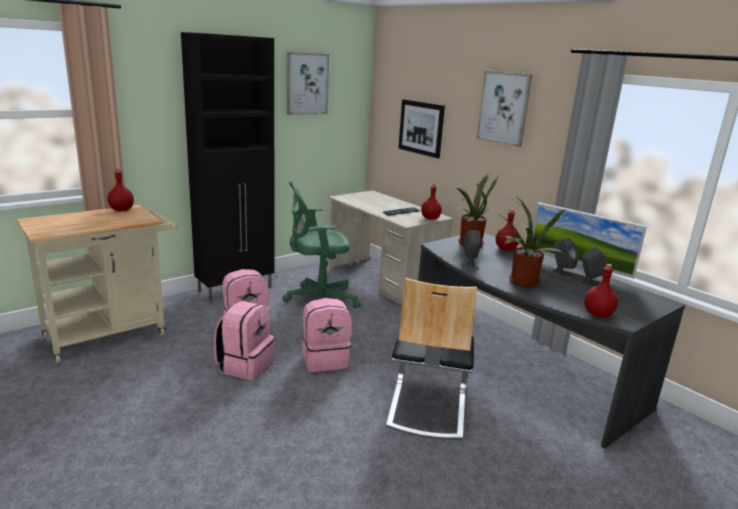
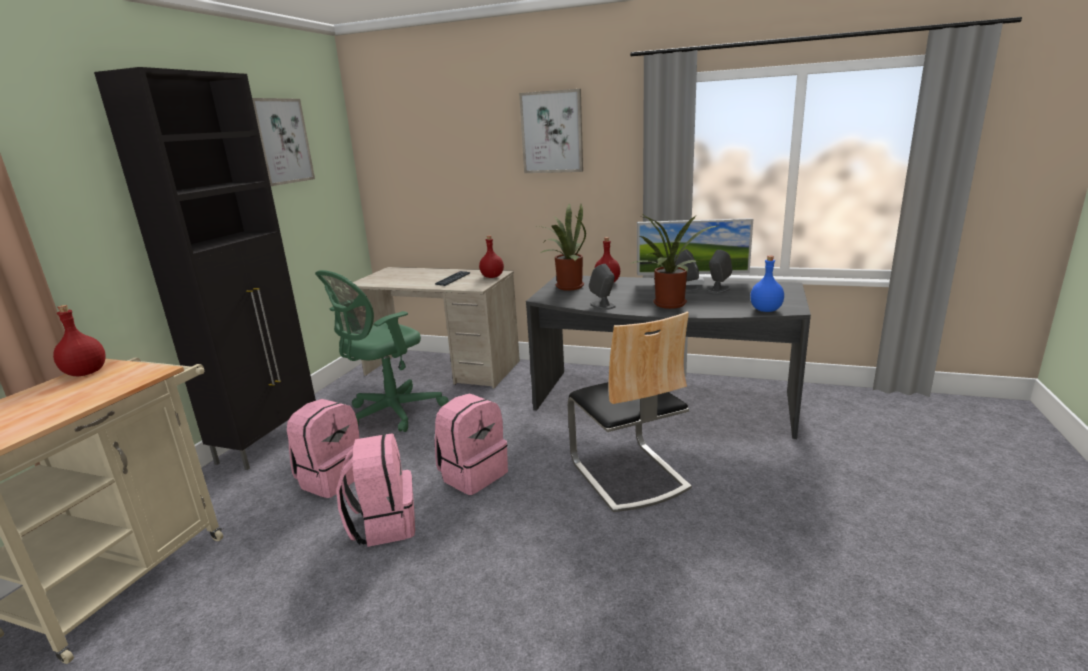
camera: 30 degrees left, 0 degrees up
picture [398,99,445,158] -> none
red bottle [584,264,618,318] -> blue bottle [750,255,784,312]

